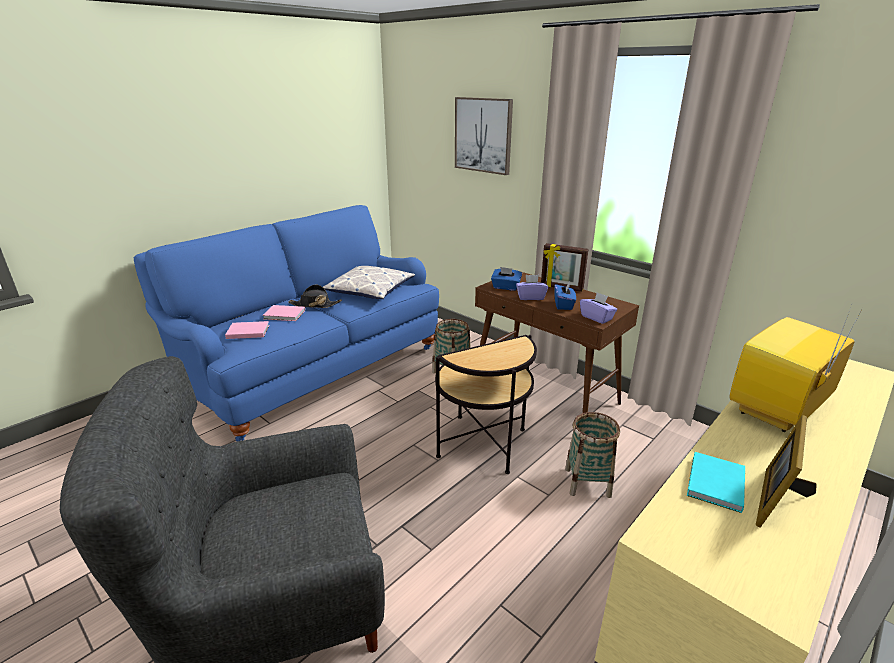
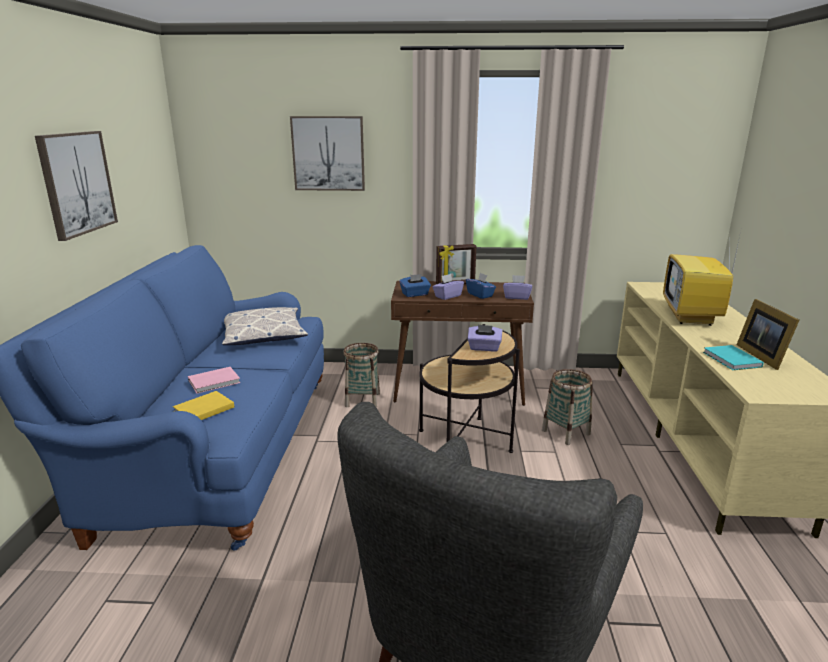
camera: 40 degrees left, 5 degrees down
pink book [225,321,269,339] -> yellow book [173,391,234,420]
black hat [288,285,342,308] -> none
none -> picture [35,131,118,241]
none -> purple tissue box [468,325,502,351]

